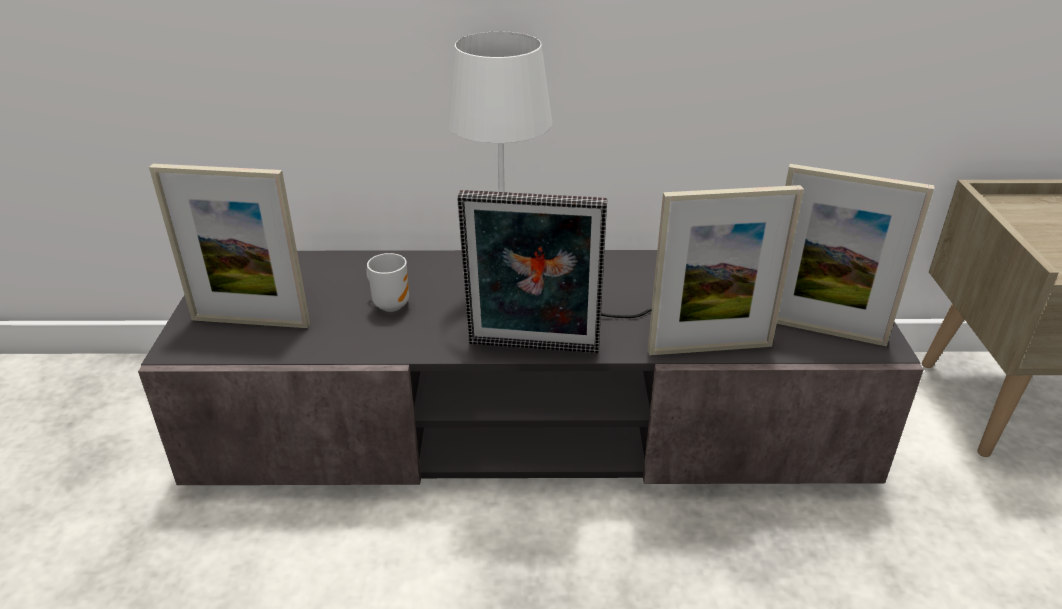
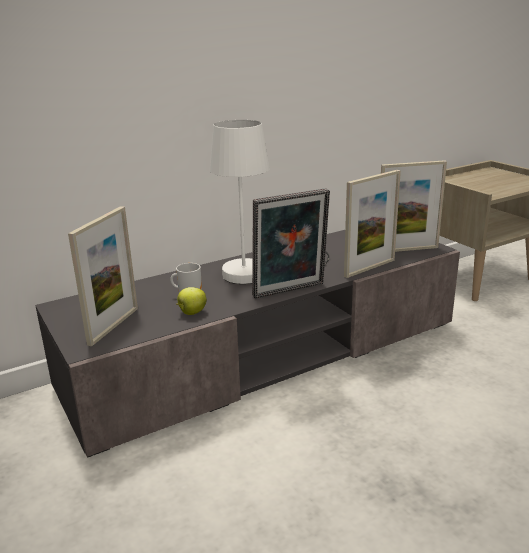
camera: 30 degrees left, 10 degrees down
picture frame [149,164,310,328] -> picture frame turned 45 degrees counterclockwise [68,206,138,346]
none -> apple [176,287,207,315]

